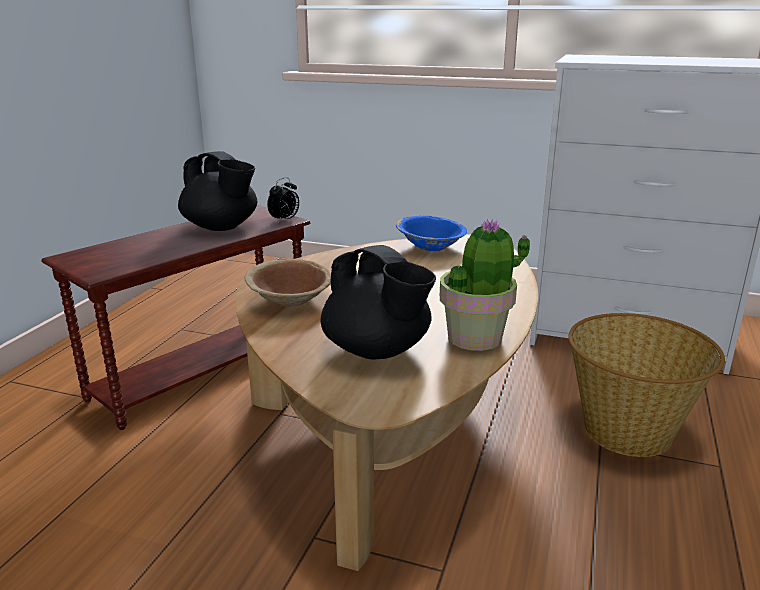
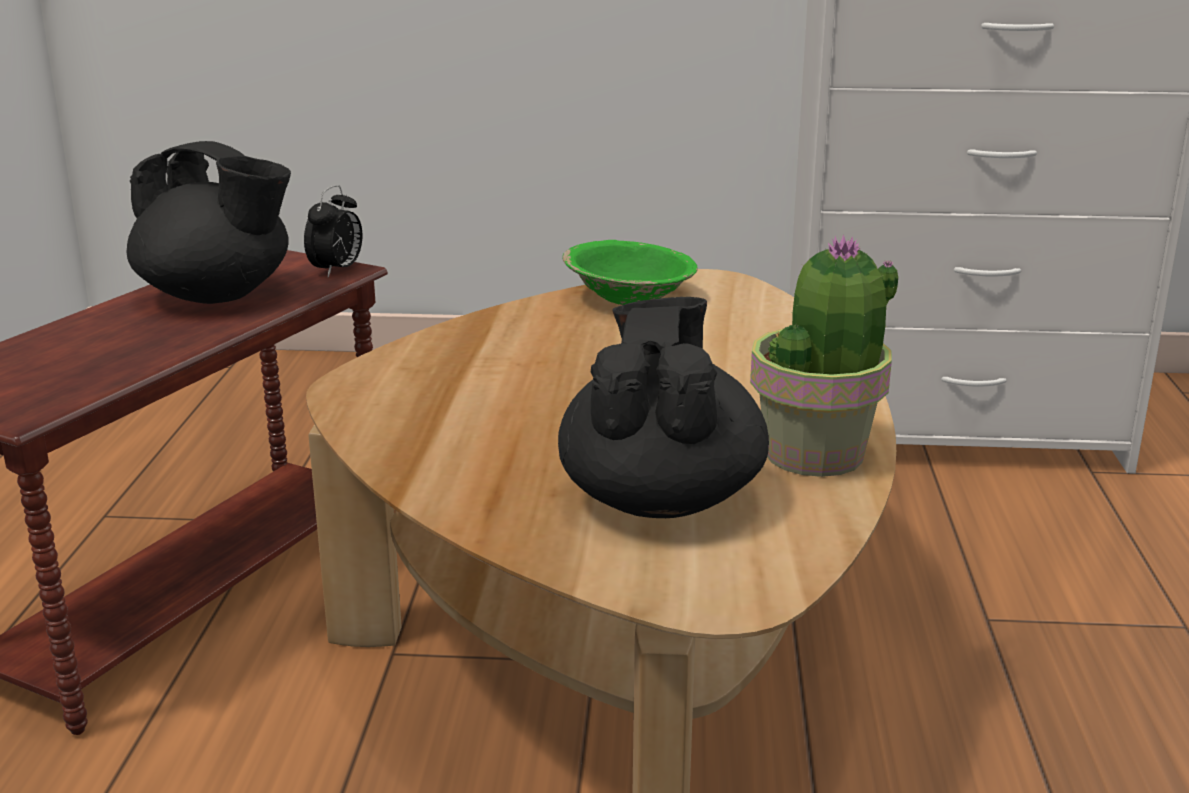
camera: 15 degrees left, 0 degrees up
brown bowl [244,259,331,307] -> none
black teapot [320,245,436,359] -> black teapot turned 120 degrees counterclockwise [558,297,769,518]
blue bowl [396,215,467,251] -> green bowl [563,240,698,305]
basket [568,313,725,457] -> none

